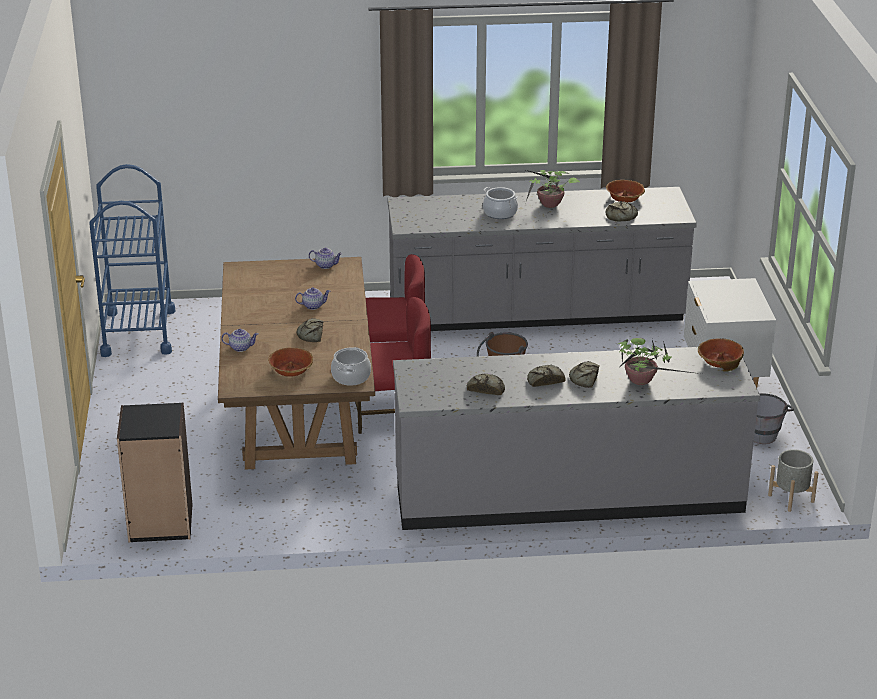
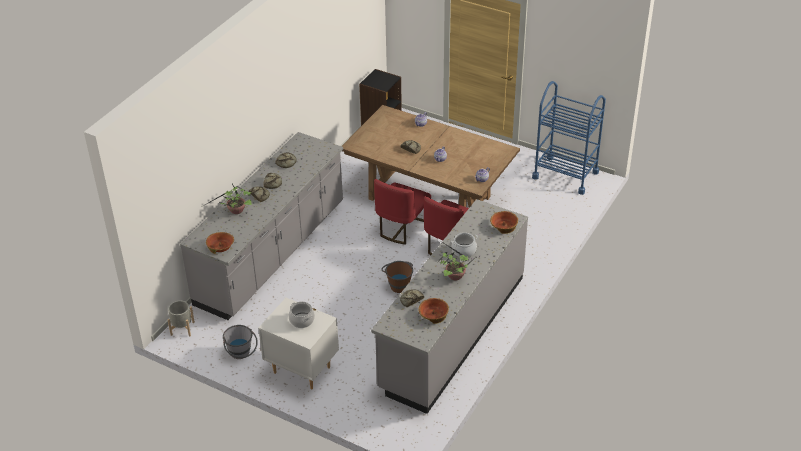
camera: 125 degrees right, 10 degrees up
bowl [268,348,313,377] -> bowl moved to [490,211,518,234]
cooking pot [331,347,371,386] -> cooking pot moved to [288,302,315,328]

